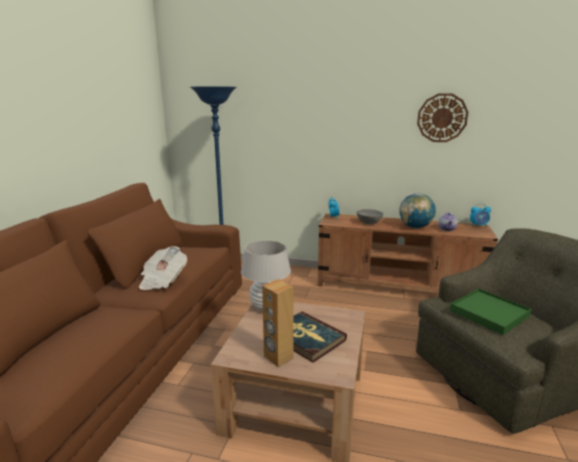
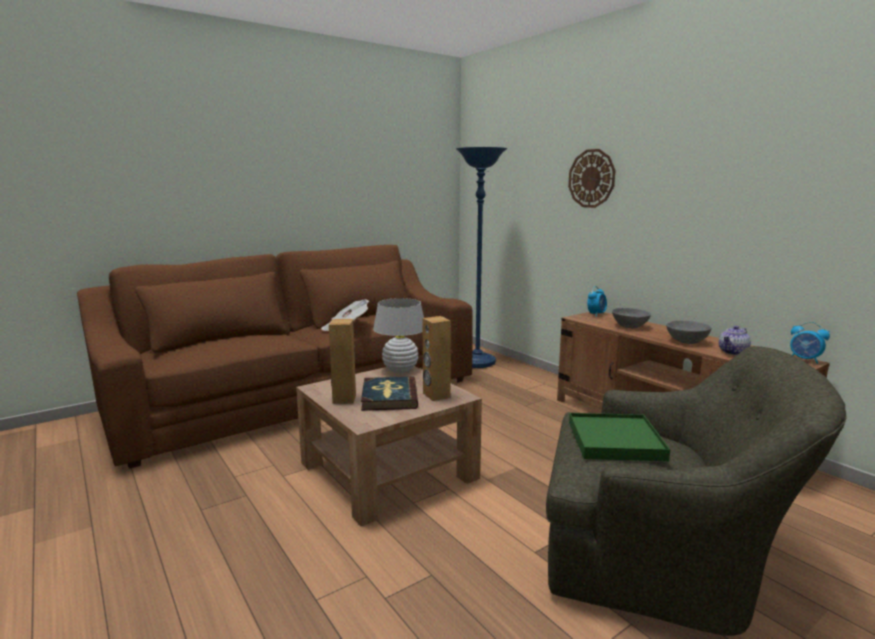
camera: 40 degrees right, 5 degrees down
globe [399,193,436,228] -> grey bowl [666,320,711,344]
wall clock [417,93,468,142] -> wall clock moved to [568,149,616,208]
none -> brown speaker [423,316,451,401]

